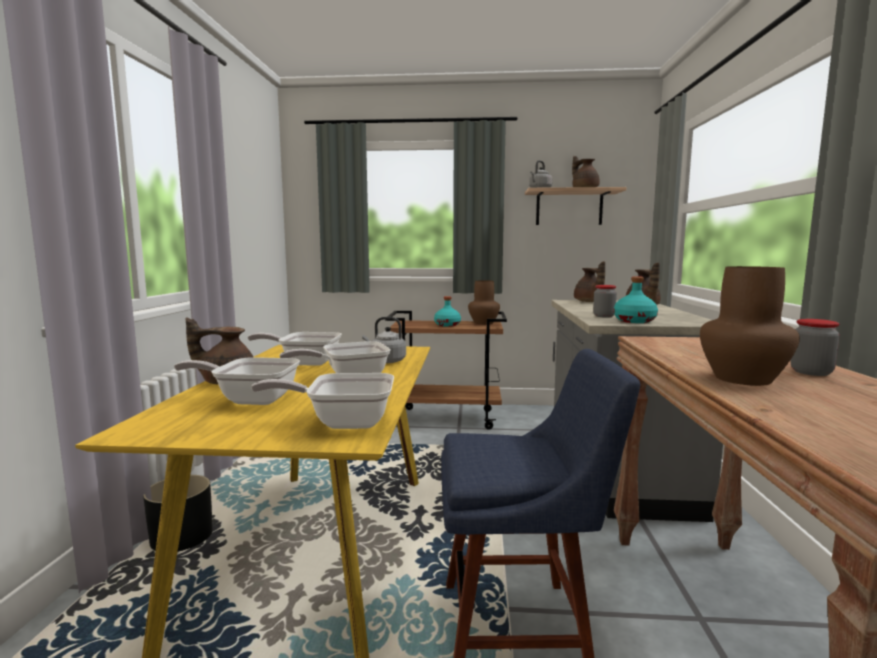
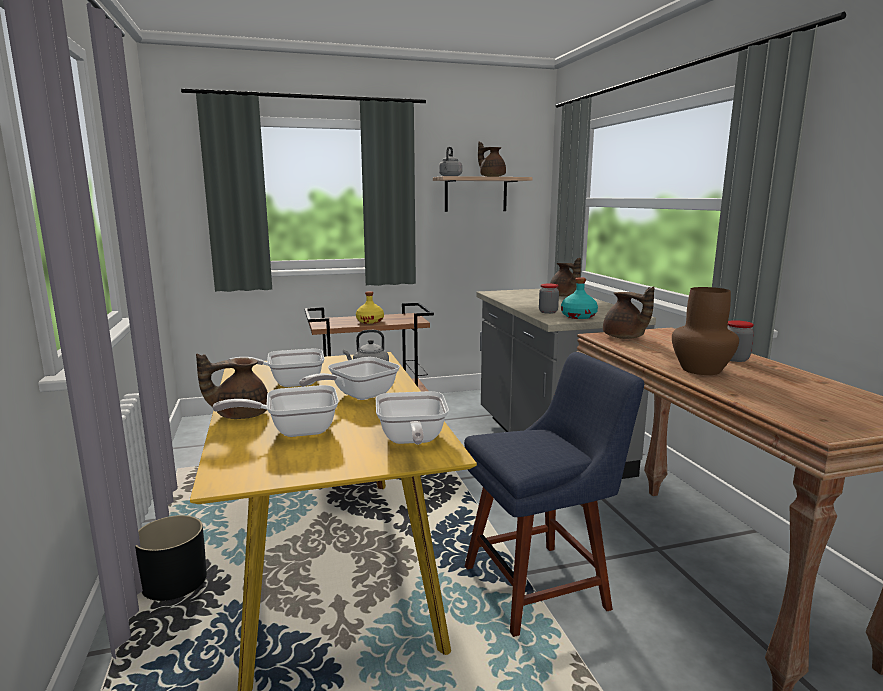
camera: 20 degrees left, 5 degrees up
frying pan [251,373,394,429] -> frying pan turned 75 degrees counterclockwise [376,391,449,445]
turquoise bottle [434,296,461,327] -> yellow bottle [356,291,384,324]
brown vase [468,280,500,325] -> none
brown teapot [574,261,605,302] -> brown teapot moved to [603,286,655,339]

